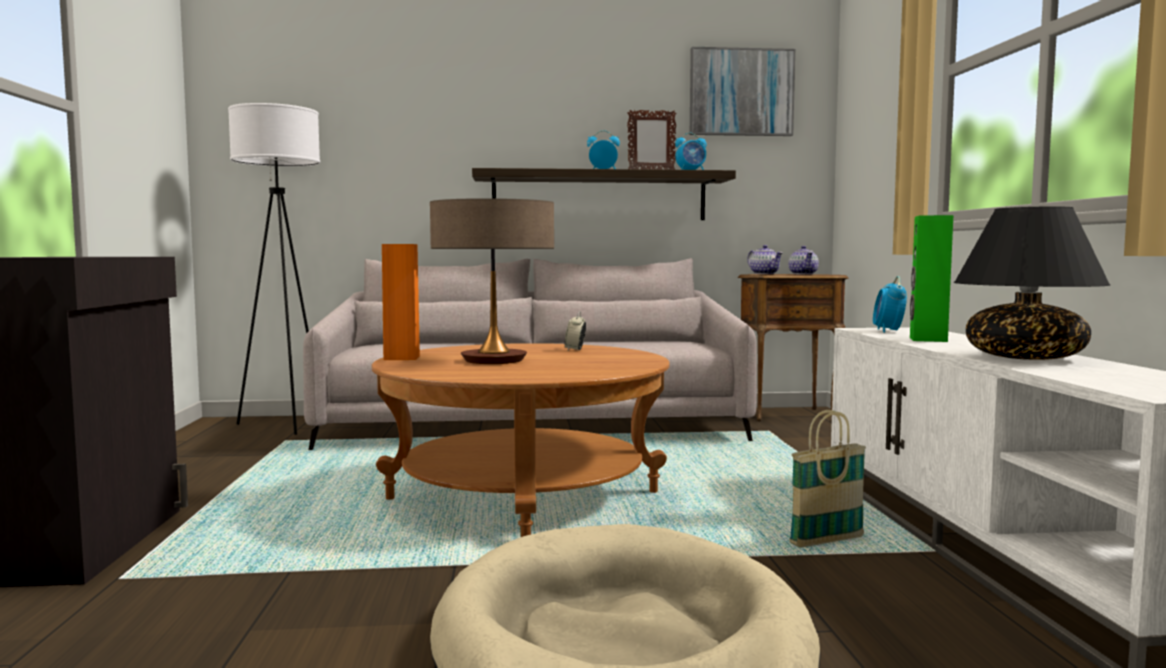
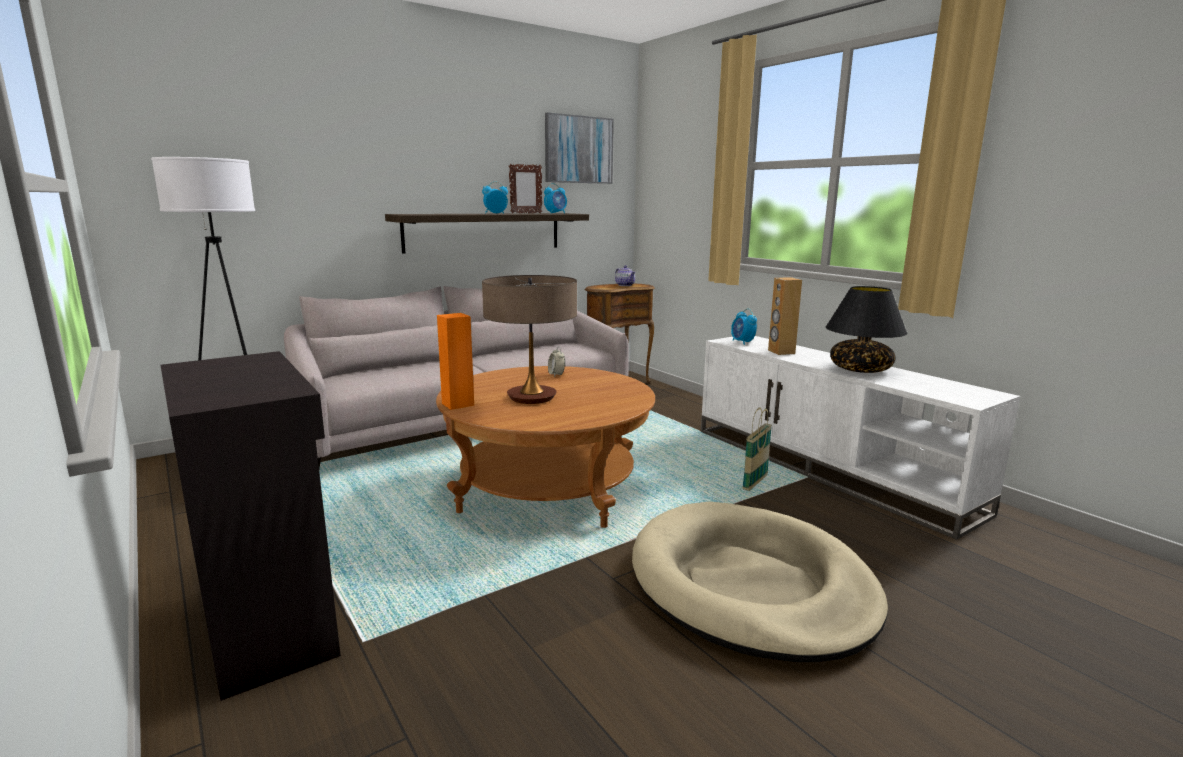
camera: 30 degrees left, 10 degrees up
teapot [747,245,783,274] -> none
green speaker [910,215,953,342] -> brown speaker [768,277,802,355]

